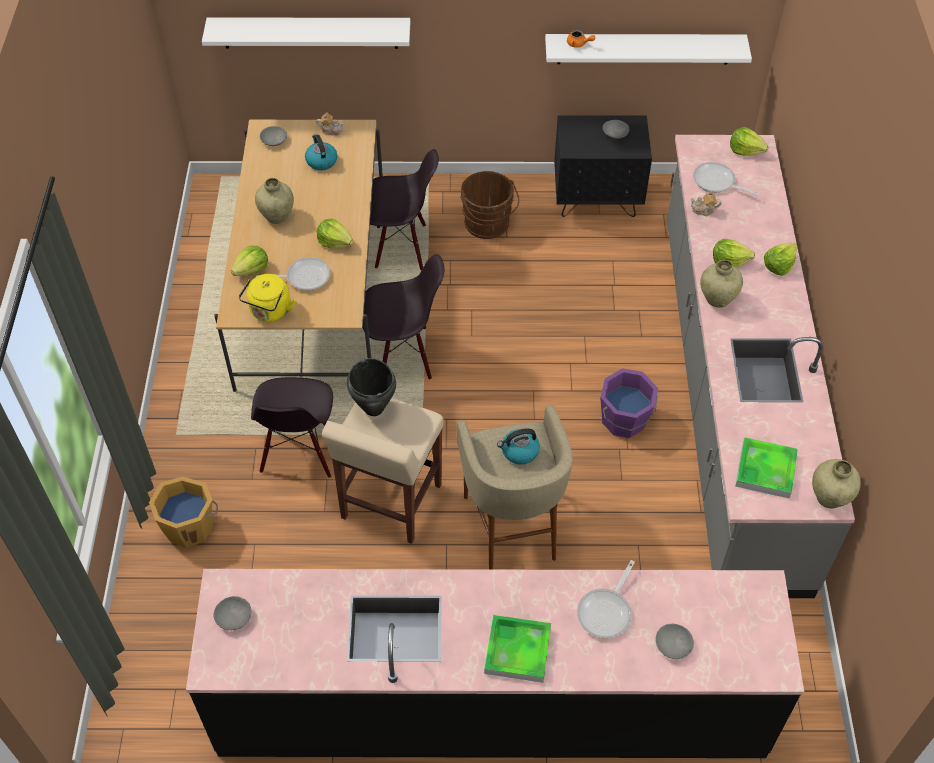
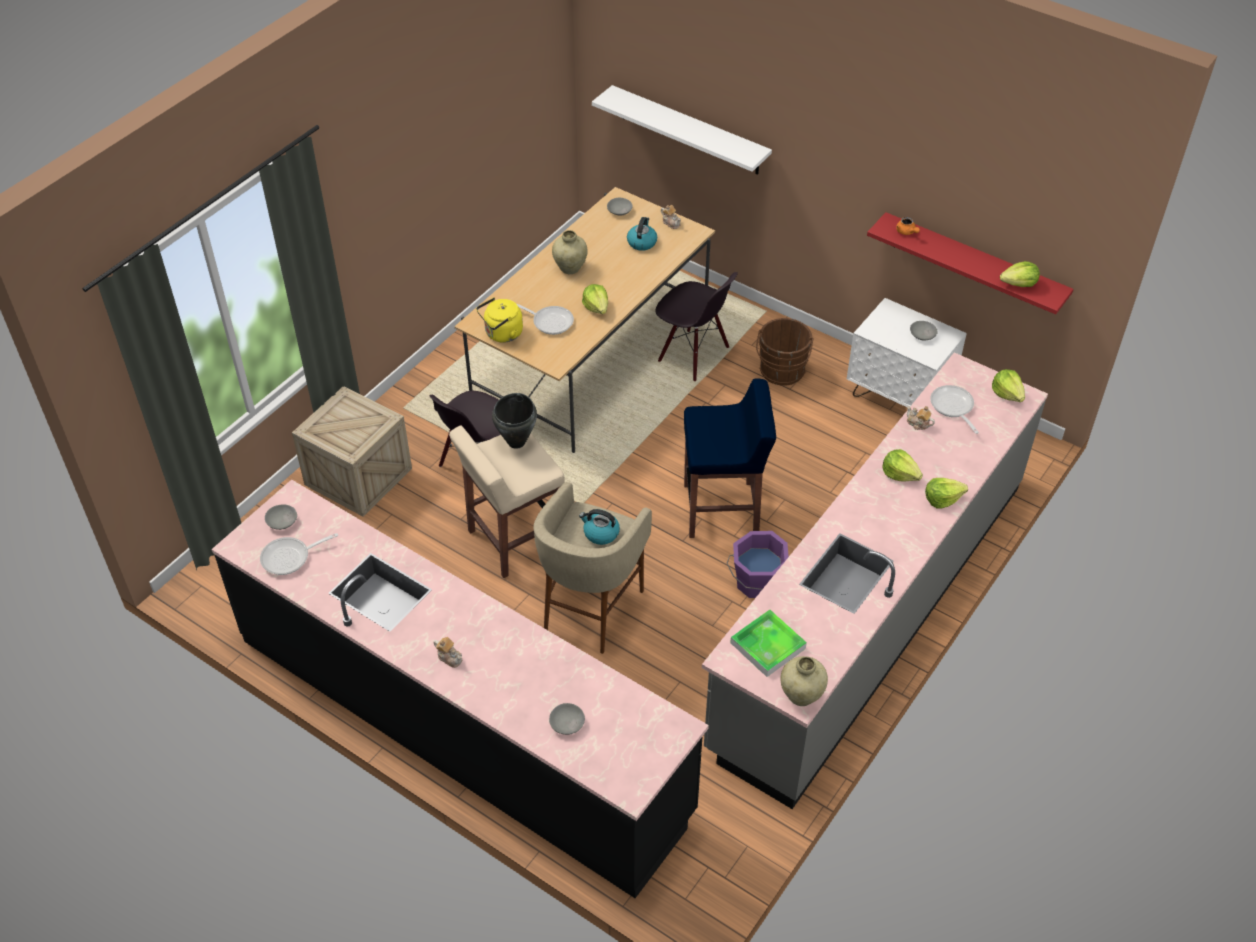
camera: 35 degrees right, 5 degrees down
orange bucket [149,477,218,548] -> crate [292,386,412,517]
lettuce [231,246,268,276] -> lettuce moved to [1000,261,1040,287]
black chair [363,254,444,380] -> none
tray [484,615,551,683] -> teapot [433,637,462,668]
white shelf [545,34,752,65] -> red shelf [867,212,1074,314]
black nightstand [554,115,652,217] -> white nightstand [847,298,967,407]
frying pan [577,560,635,638] -> frying pan moved to [260,533,338,575]
beige vase [700,260,743,308] -> none
none -> blue stool [684,378,776,538]

